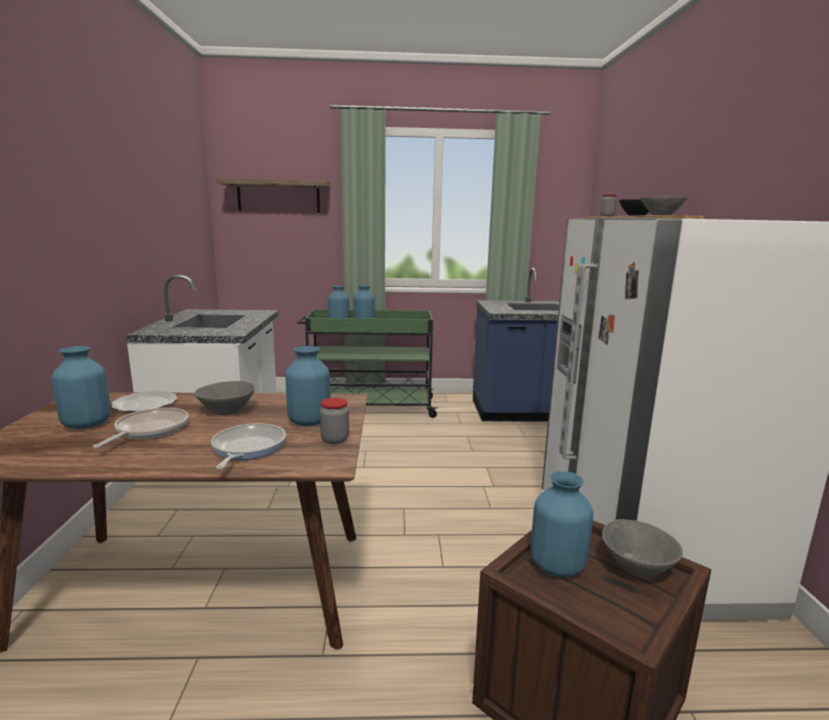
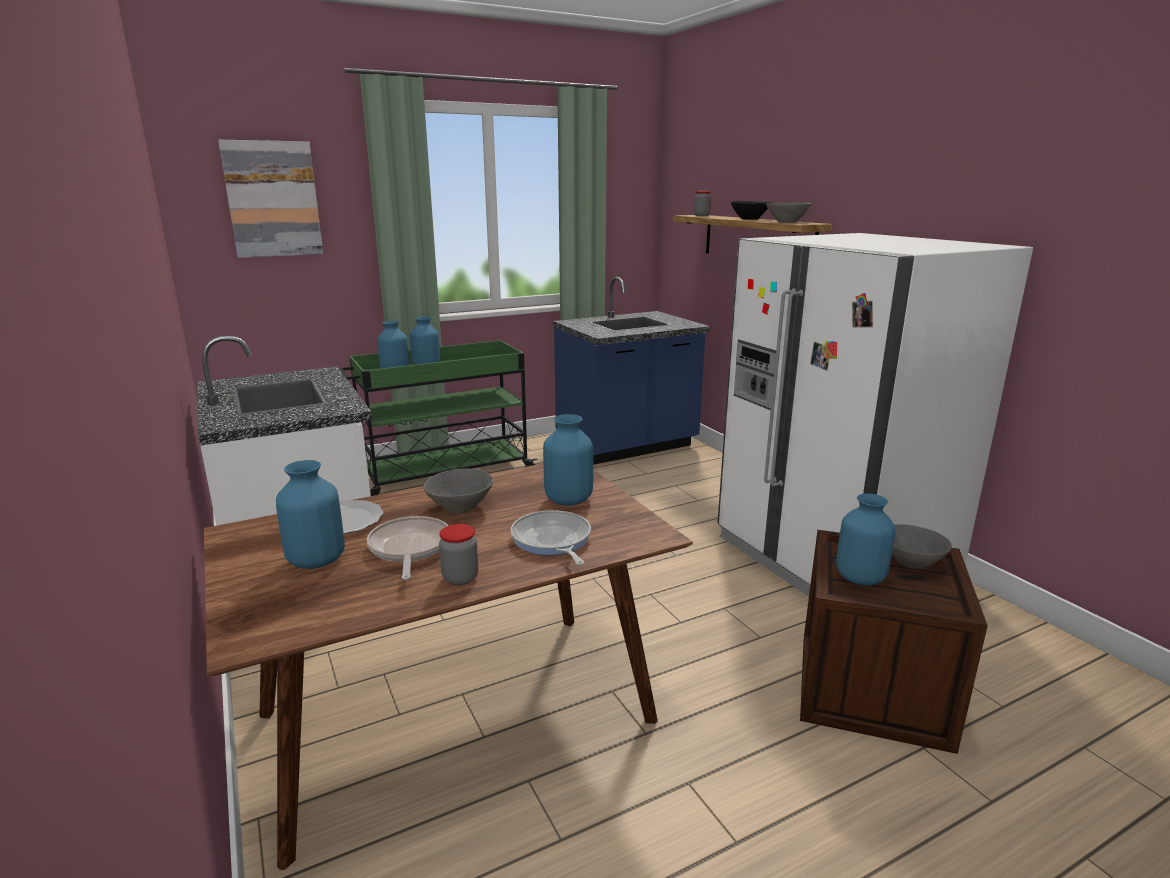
camera: 25 degrees left, 5 degrees up
shelf [216,178,330,213] -> picture [218,140,323,258]
jar [320,398,349,444] -> jar moved to [439,524,478,585]

